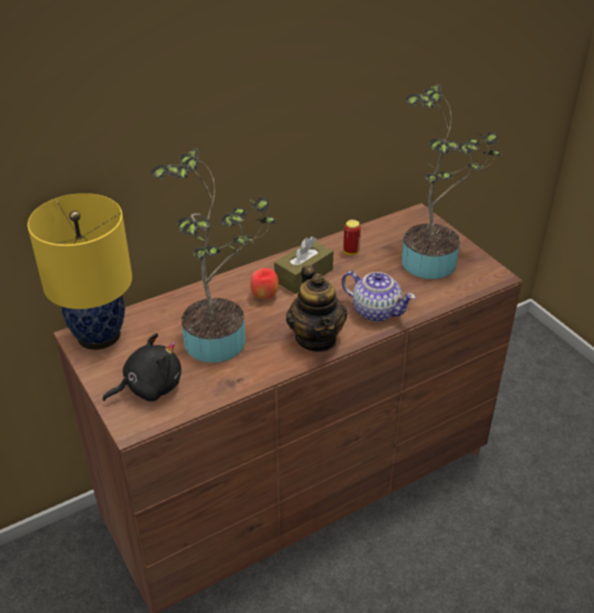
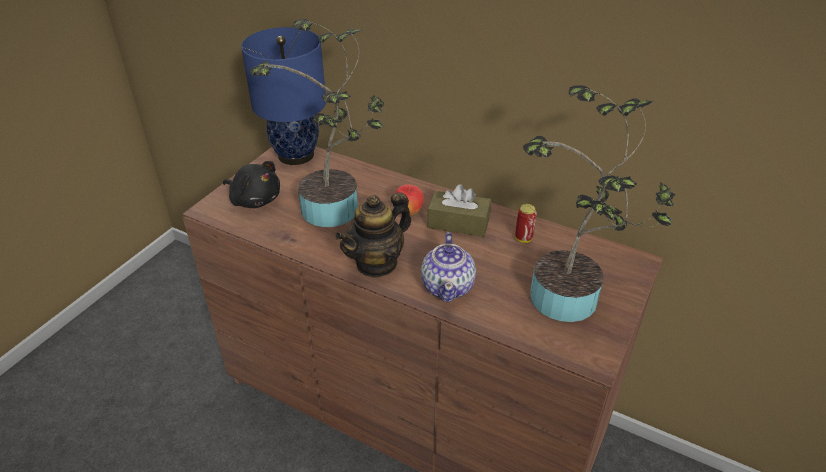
camera: 60 degrees right, 0 degrees up
yellow table lamp [27,193,132,350] -> blue table lamp [241,27,326,165]

